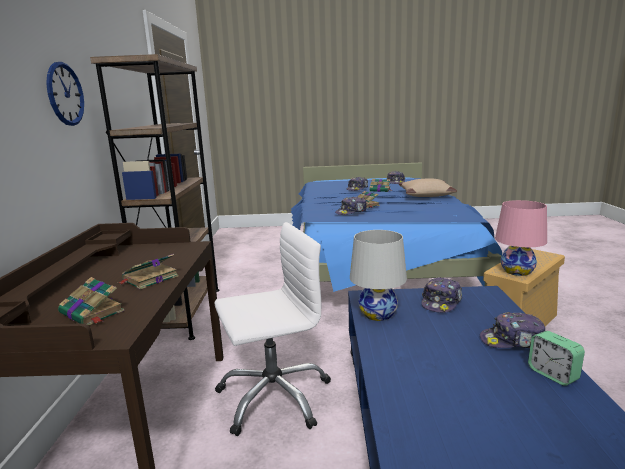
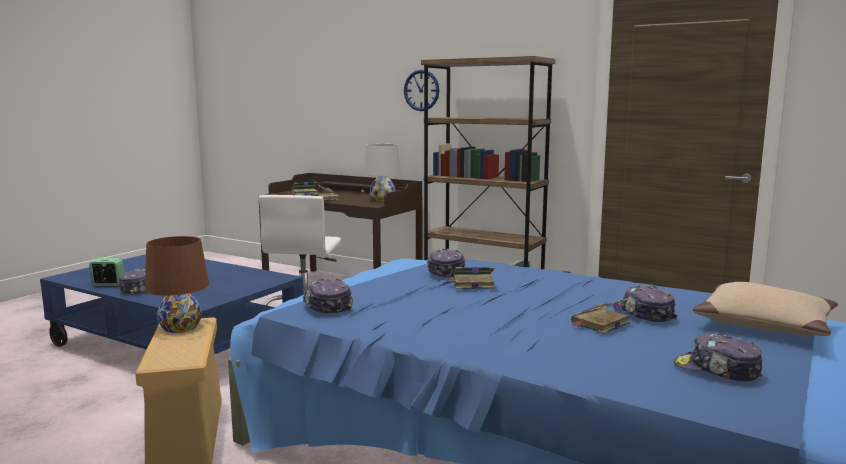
camera: 120 degrees right, 5 degrees down
white table lamp [350,230,407,321] -> white table lamp moved to [364,144,401,201]
beige pillow [399,178,457,197] -> beige pillow moved to [693,282,838,336]
cap [421,277,462,313] -> cap moved to [303,279,353,313]
pink table lamp [495,200,547,276] -> brown table lamp [145,236,209,333]

